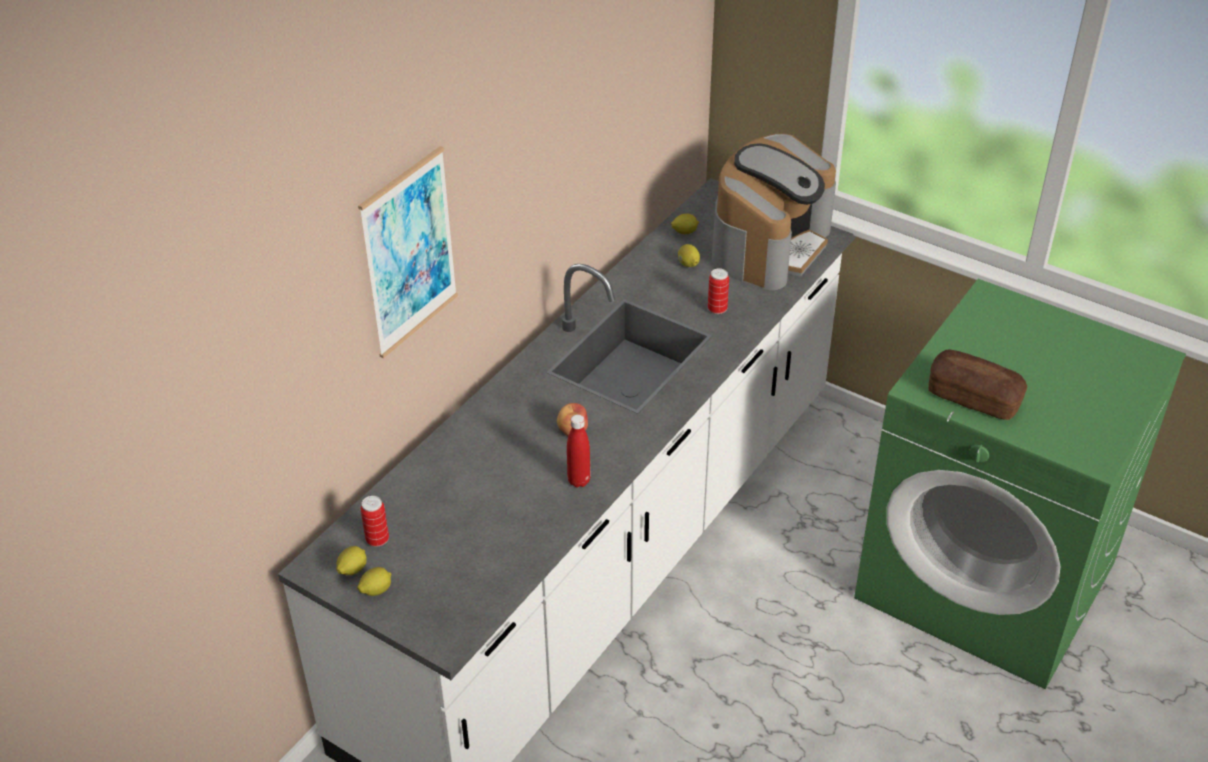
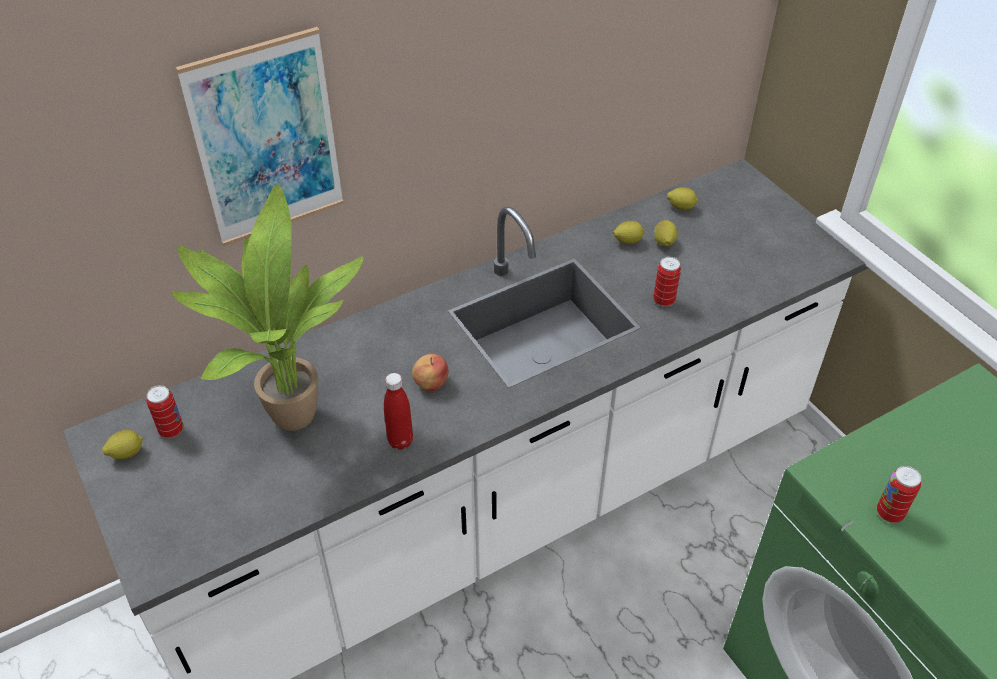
camera: 25 degrees right, 5 degrees up
lemon [357,567,391,596] -> lemon moved to [613,221,645,244]
coffee machine [712,133,836,290] -> none
bread [928,350,1027,420] -> can [877,466,921,523]
none -> potted plant [171,184,364,431]

